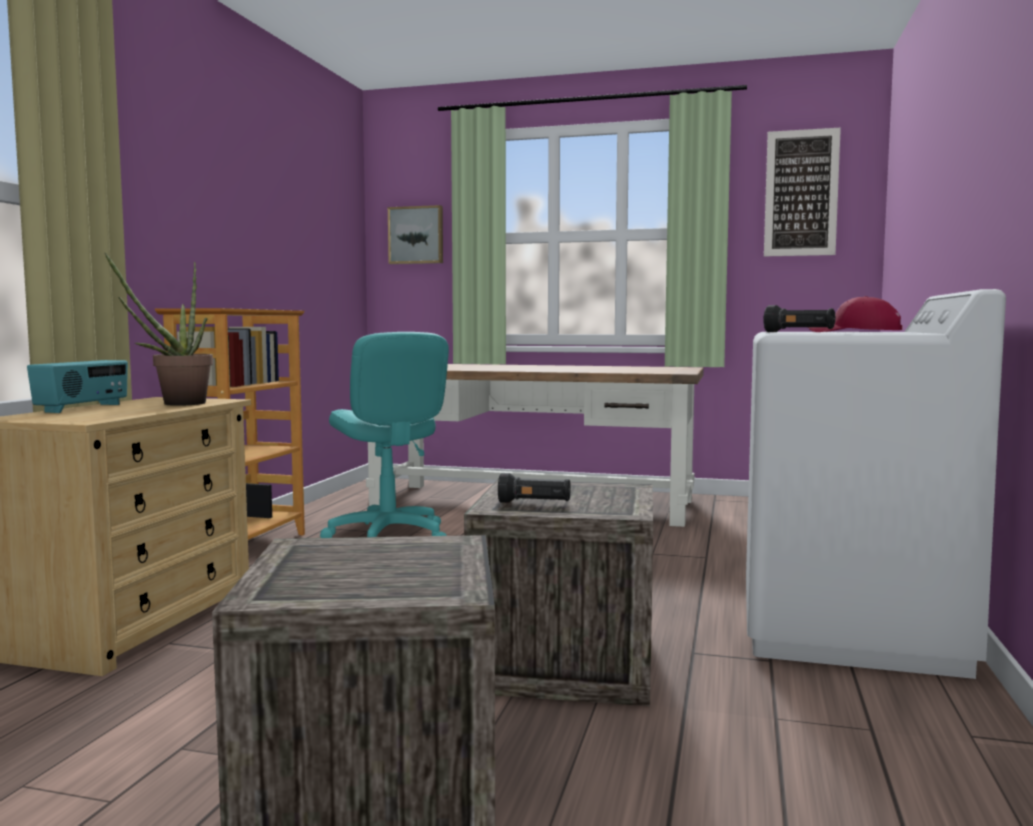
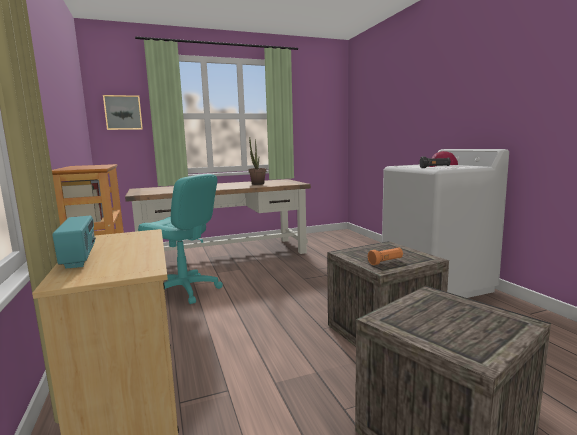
camera: 35 degrees left, 5 degrees up
potted plant [105,253,213,406] -> potted plant moved to [249,138,266,185]
black flashlight [498,473,571,503] -> orange flashlight [368,247,403,265]
picture [764,128,841,256] -> none

